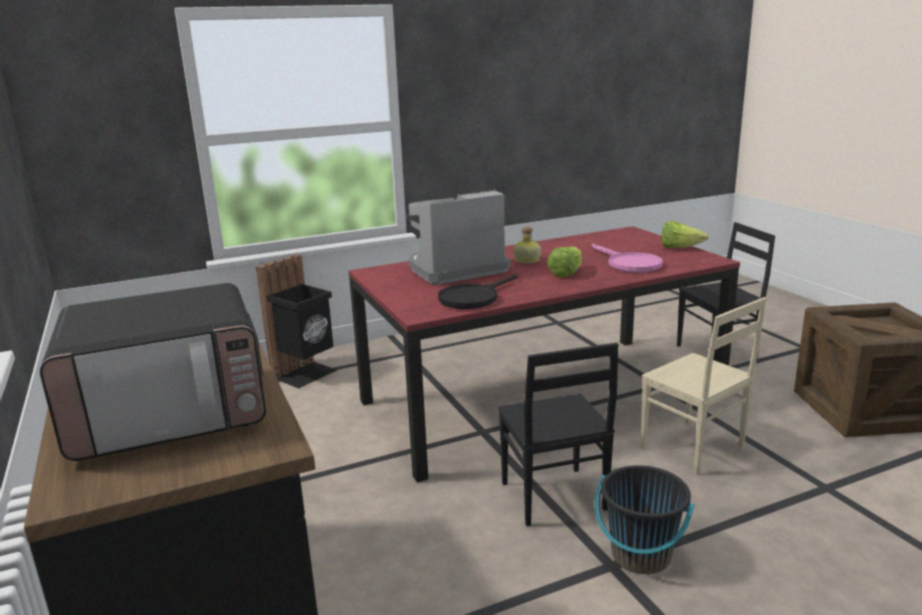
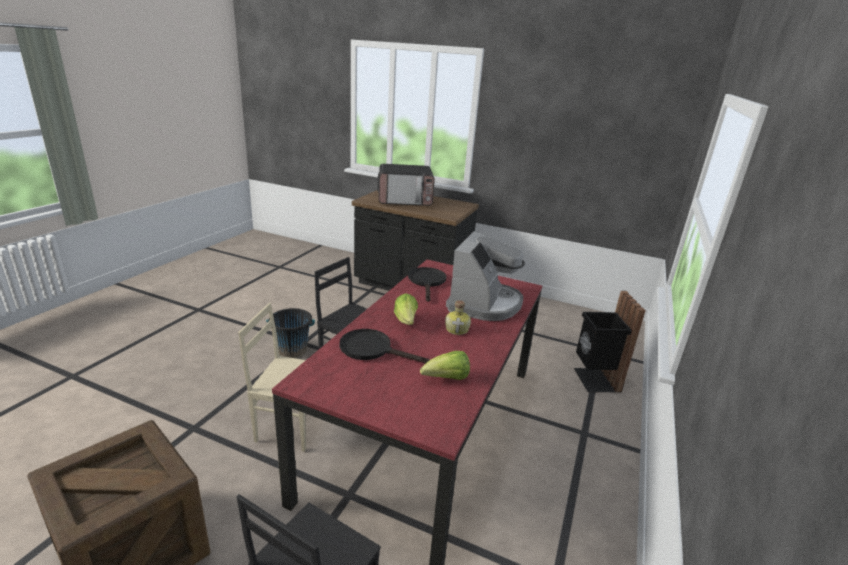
camera: 135 degrees right, 5 degrees up
microwave [40,283,266,461] -> microwave turned 120 degrees counterclockwise [377,164,435,206]
pink frying pan [592,244,663,273] -> black frying pan [340,329,429,363]
lettuce [661,221,709,248] -> lettuce moved to [420,351,470,380]

